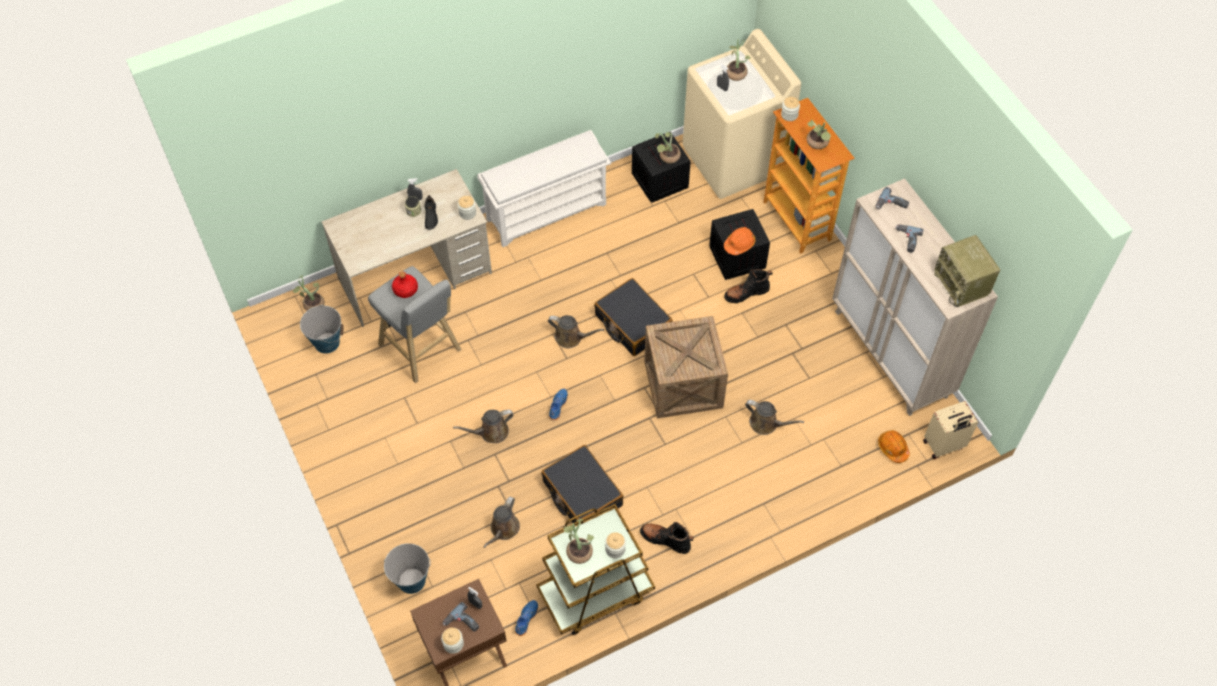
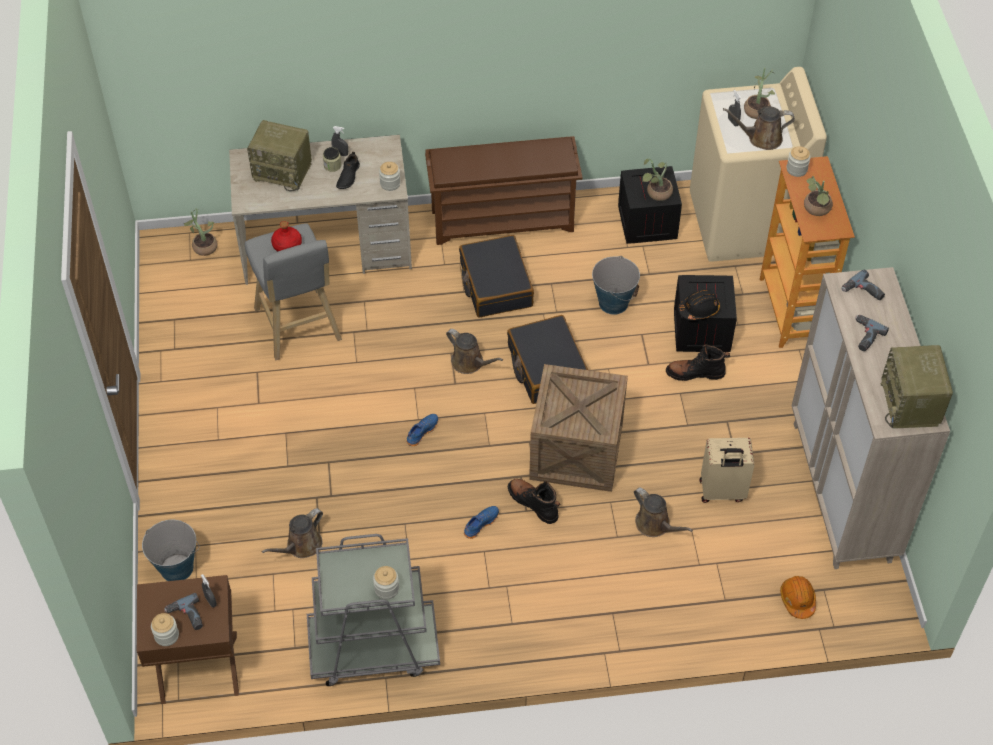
camera: 20 degrees right, 5 degrees down
bucket [300,305,344,354] -> bucket moved to [592,256,640,315]
brown watering can [453,410,514,443] -> brown watering can moved to [723,106,795,150]
white shoe rack [477,130,611,247] -> brown shoe rack [425,136,583,245]
blue shoe [515,600,538,636] -> blue shoe moved to [464,506,499,539]
brown cart [536,504,655,635] -> grey cart [307,534,440,686]
black suitcase [541,445,624,525] -> black suitcase moved to [459,235,534,317]
potted plant [564,519,594,564] -> none
black boot [640,522,694,554] -> black boot moved to [508,479,560,524]
orange hard hat [724,227,756,255] -> black hard hat [678,289,720,320]
beige suitcase [923,401,978,459] -> beige suitcase moved to [699,438,754,503]
none -> radio [247,120,312,191]

